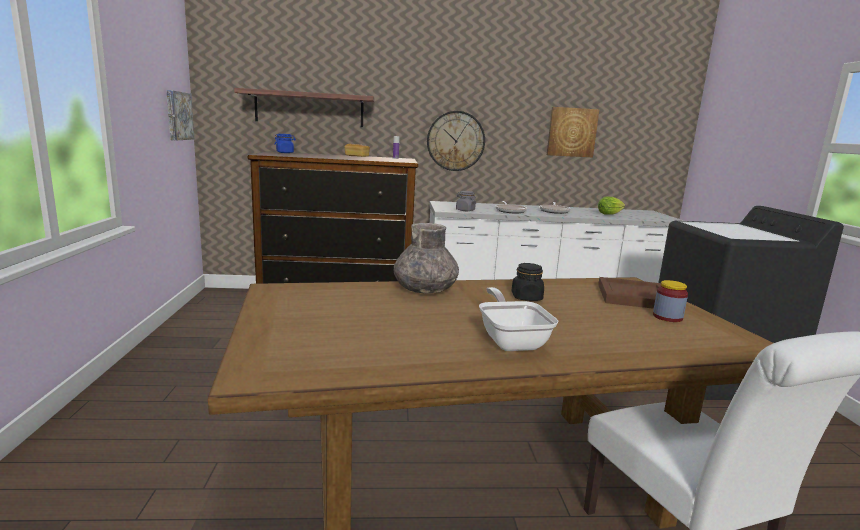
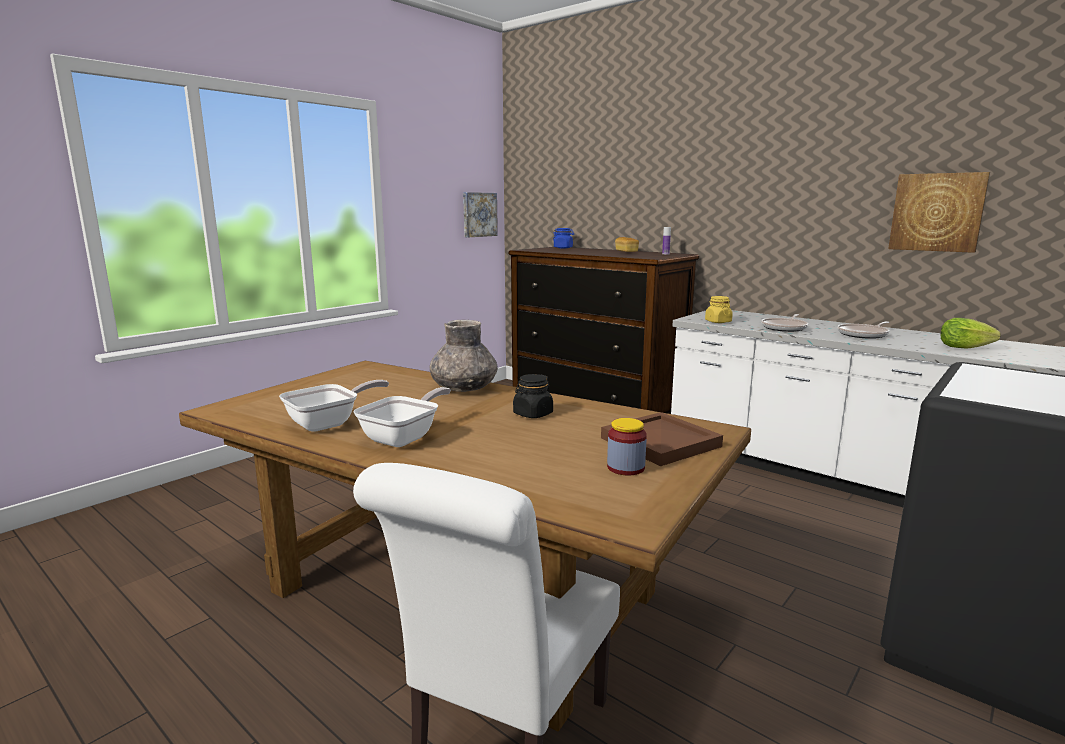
camera: 45 degrees right, 0 degrees up
shelf [234,88,375,127] -> none
wall clock [427,111,485,171] -> none
grey jar [456,191,476,211] -> yellow jar [705,296,733,323]
none -> frying pan [279,380,389,432]

